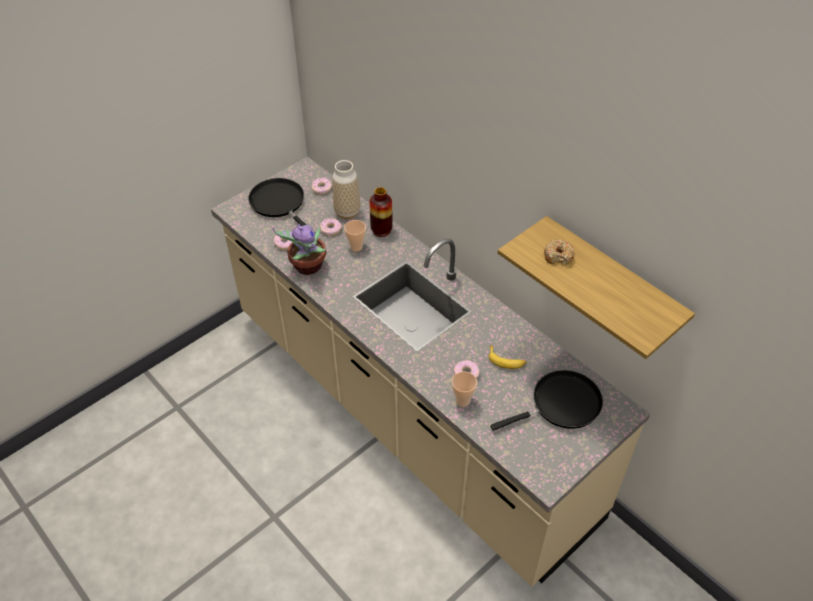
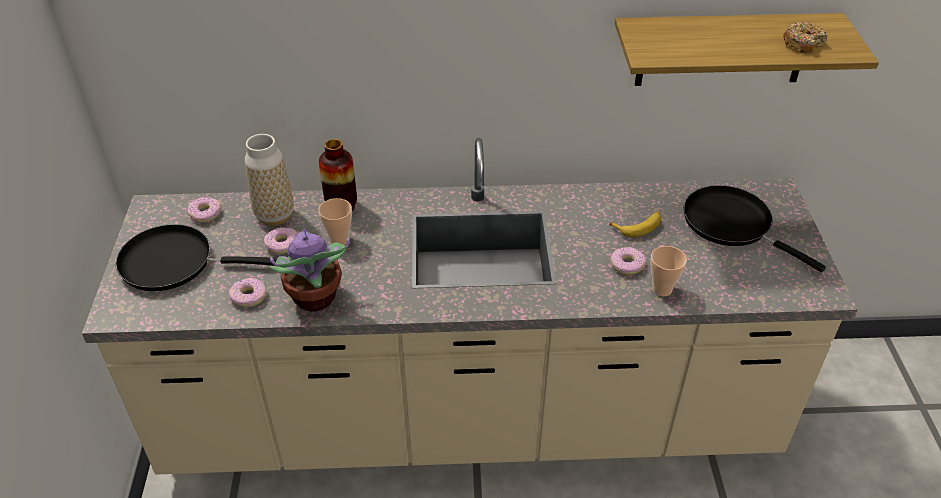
camera: 50 degrees left, 5 degrees down
black frying pan [490,370,603,431] -> black frying pan turned 60 degrees counterclockwise [684,185,826,272]
donut [544,239,575,265] -> donut moved to [783,21,827,53]

